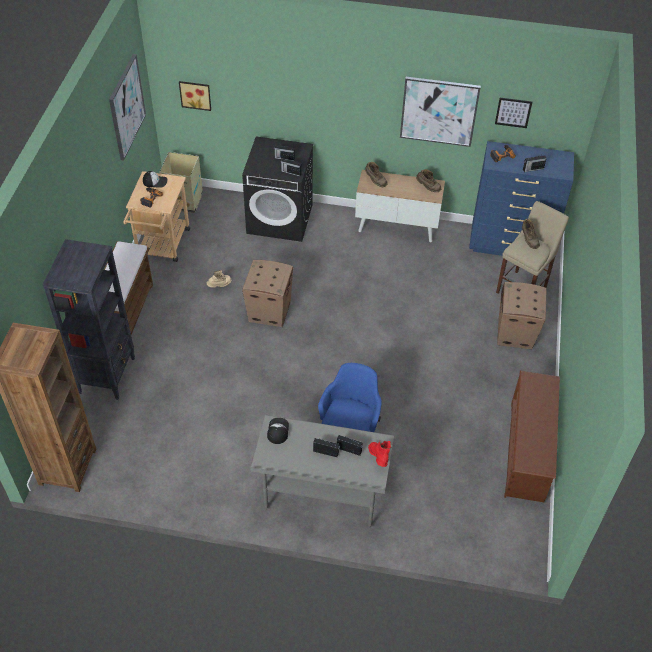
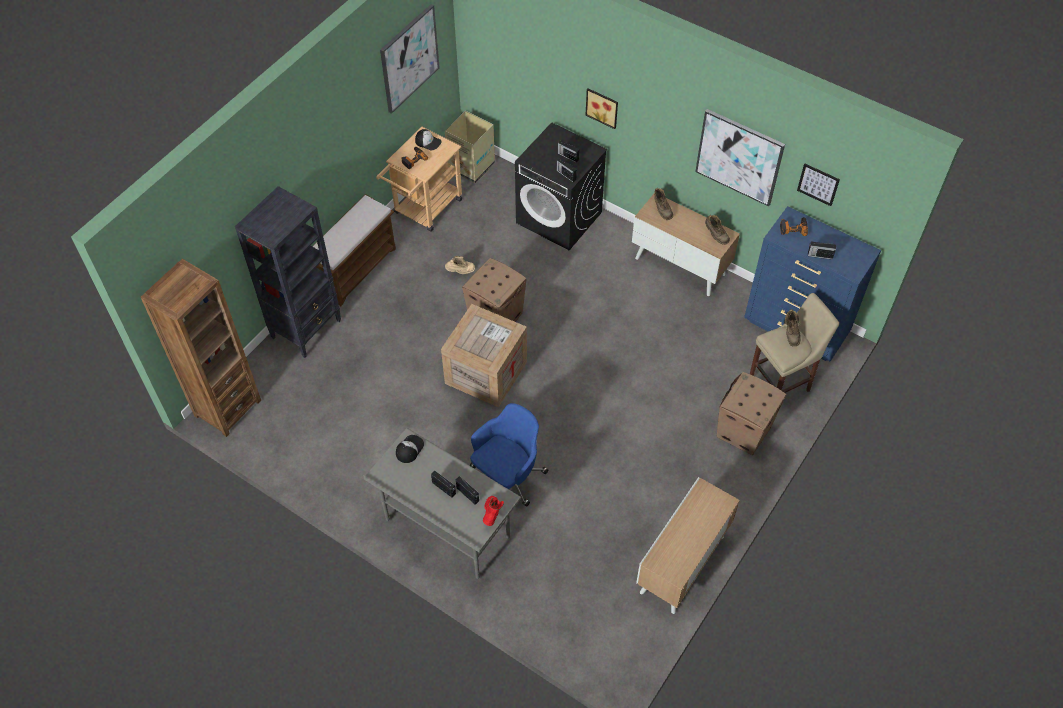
camera: 25 degrees right, 5 degrees up
picture [179,81,211,111] -> picture moved to [586,88,618,129]
brown shoe rack [504,371,560,502] -> cabinet [636,477,740,614]
none -> crate [441,304,527,407]

